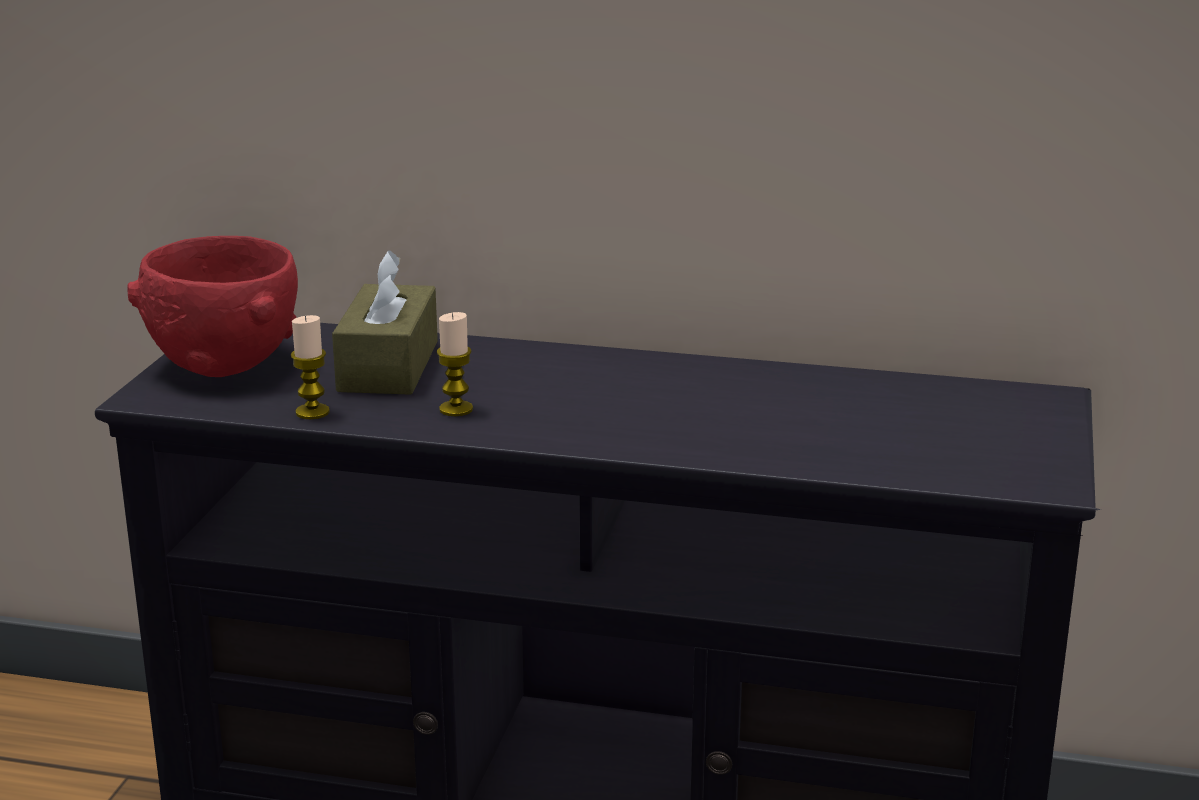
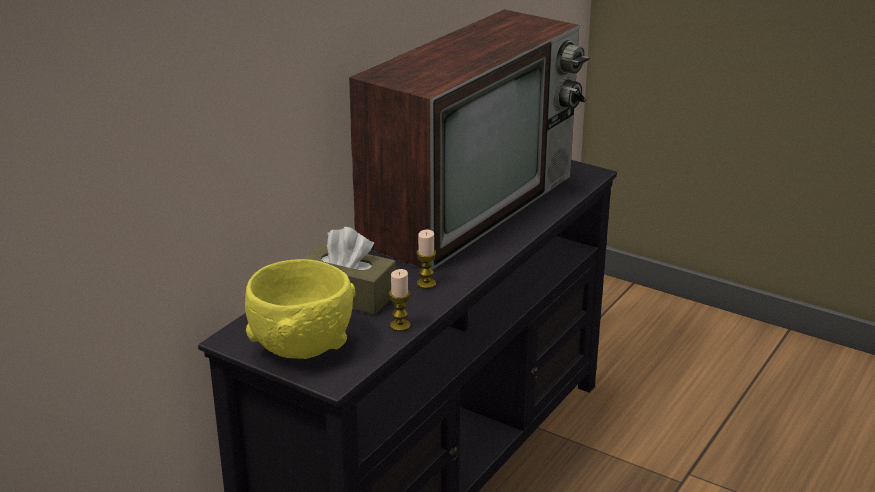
camera: 70 degrees left, 5 degrees up
red bowl [127,236,298,377] -> yellow bowl [245,259,355,359]
none -> television [349,9,590,270]

